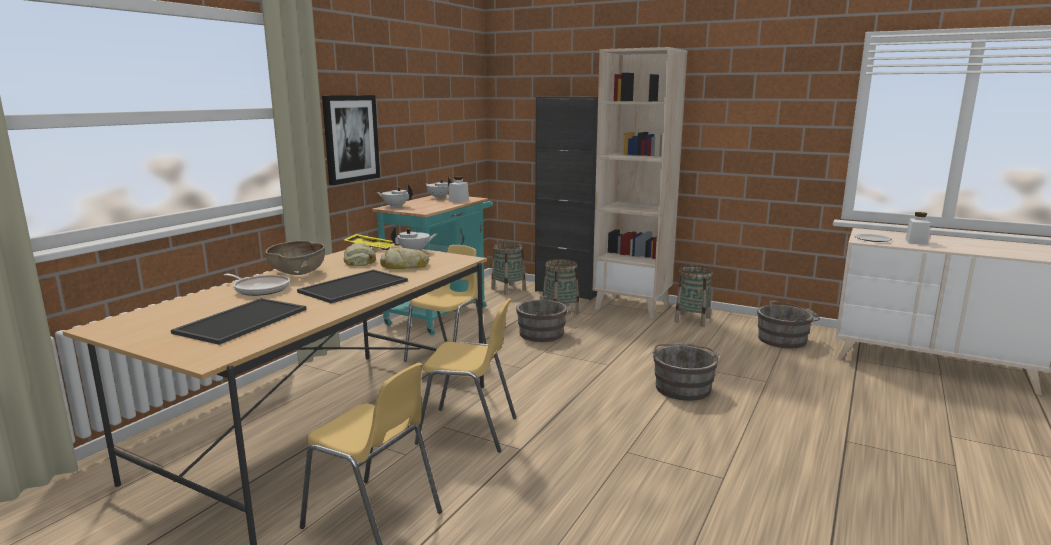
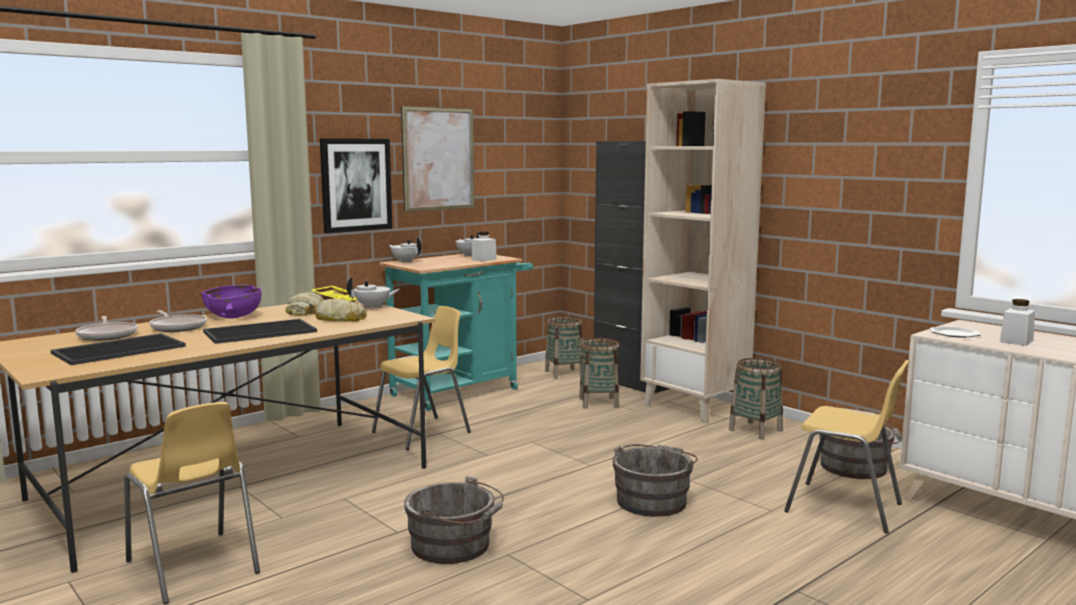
camera: 20 degrees right, 5 degrees down
brown bowl [265,241,325,275] -> purple bowl [202,285,262,318]
yellow chair [414,298,516,453] -> yellow chair moved to [784,360,910,533]
grey bucket [516,296,572,342] -> grey bucket moved to [404,476,504,564]
none -> frying pan [76,316,138,341]
none -> picture [401,106,475,212]

